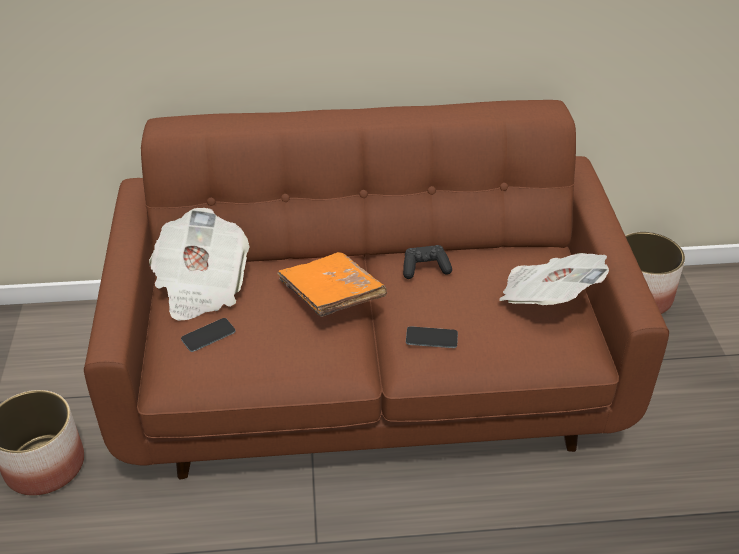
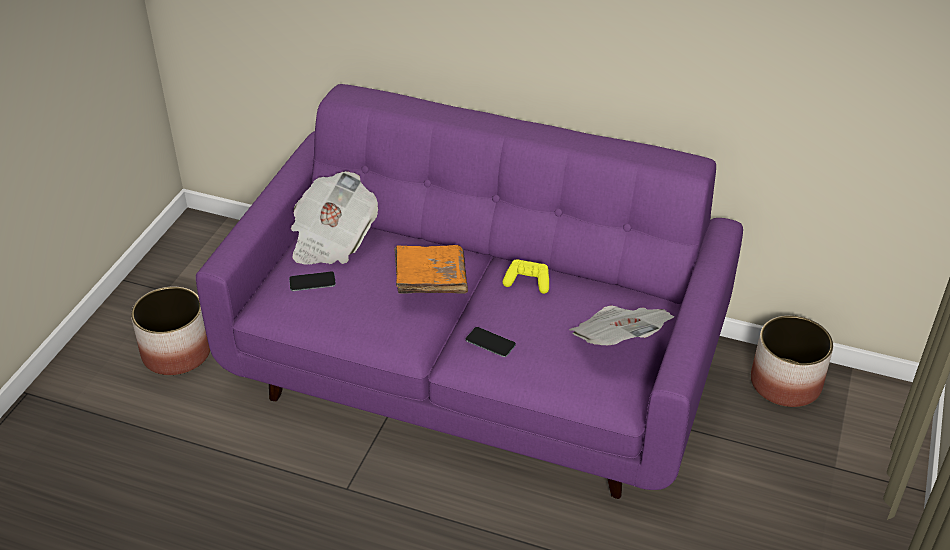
camera: 25 degrees right, 0 degrees up
brown sofa [84,100,669,479] -> purple sofa [196,84,743,499]
black game controller [403,245,452,279] -> yellow game controller [502,259,549,294]

